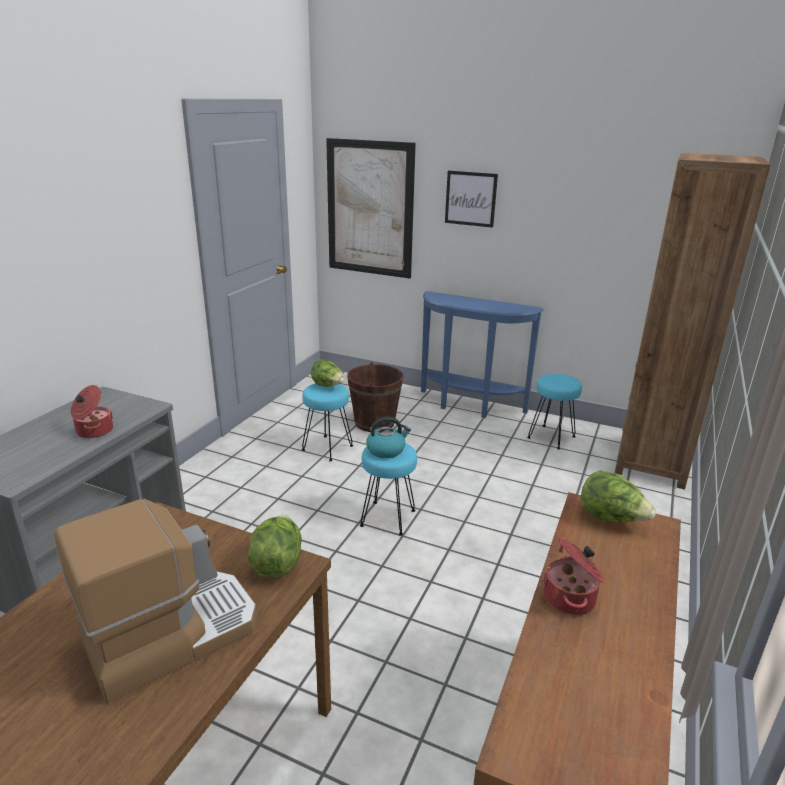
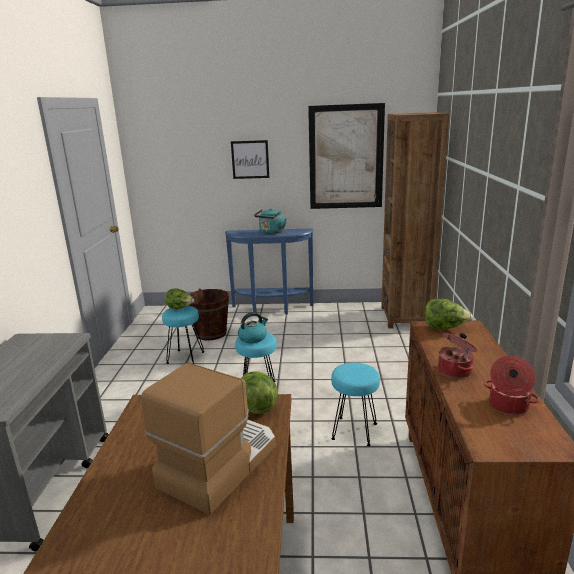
camera: 20 degrees left, 5 degrees down
cooking pot [71,385,113,438] -> cooking pot moved to [484,356,539,415]
picture [326,138,416,279] -> picture moved to [308,103,385,209]
turquoise stool [527,374,582,449] -> turquoise stool moved to [331,363,380,446]
none -> turquoise kettle [254,208,287,234]

